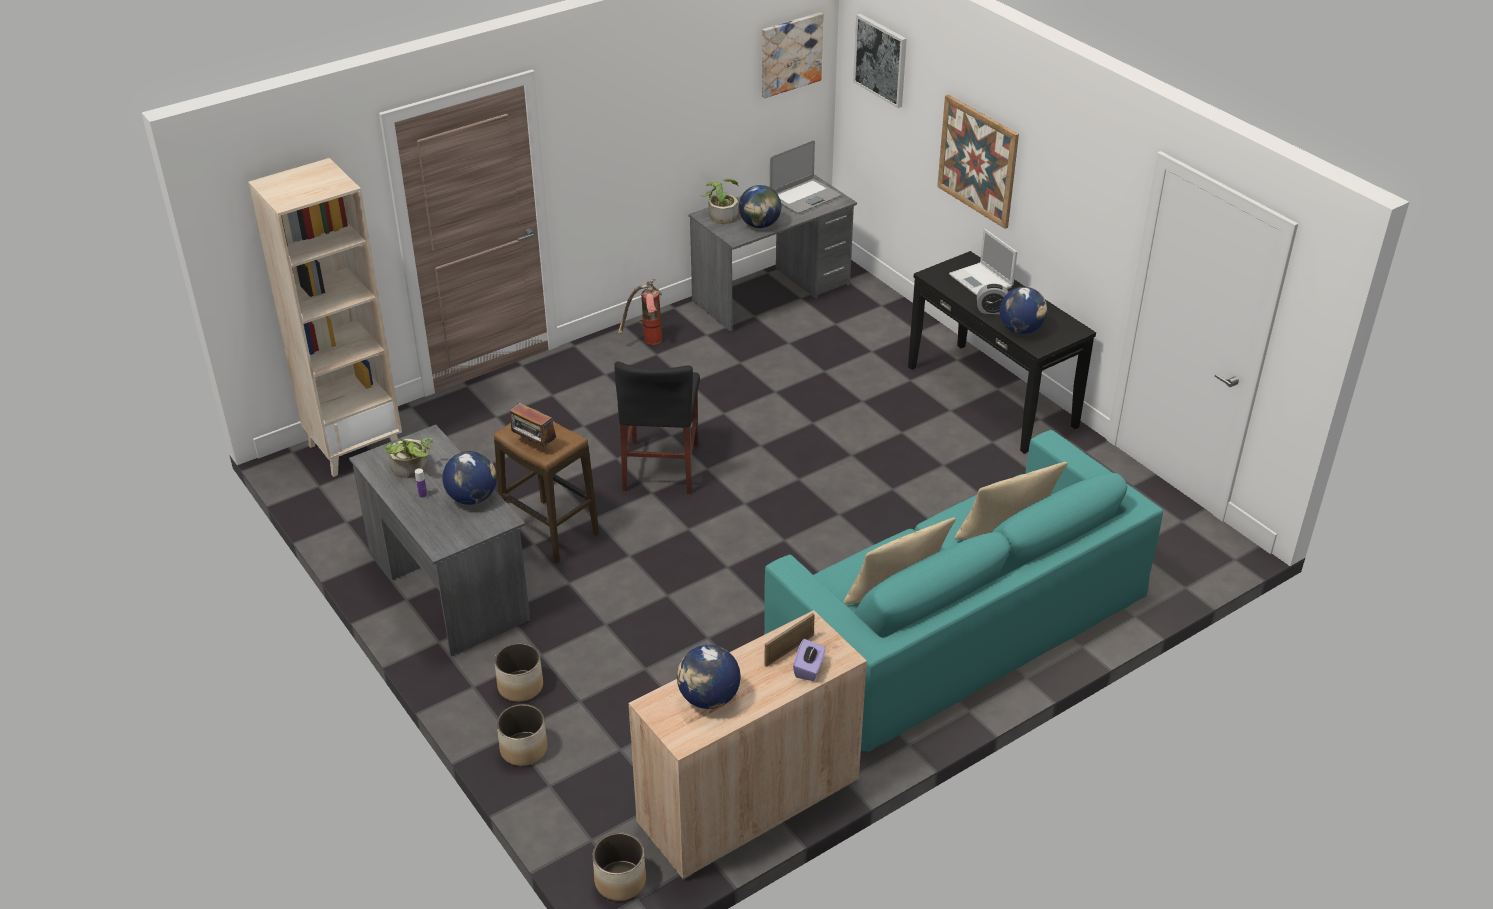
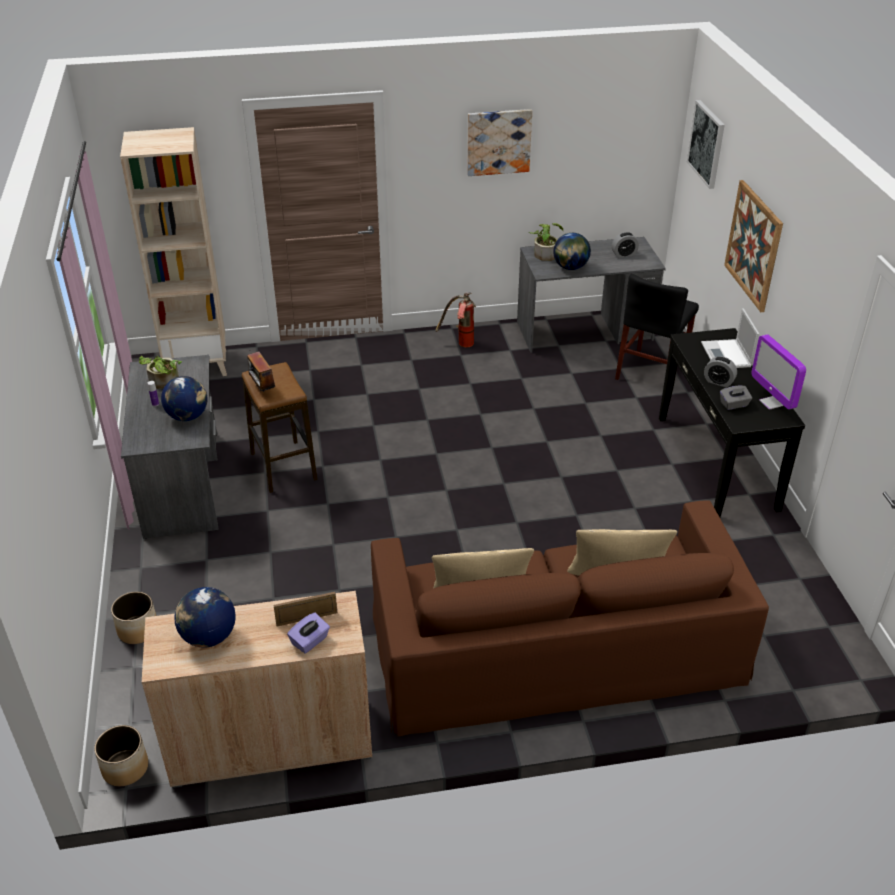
camera: 25 degrees right, 0 degrees up
planter [494,643,543,702] -> none
black chair [614,361,700,494] -> black chair moved to [615,274,699,380]
picture [762,12,823,98] -> picture moved to [467,109,532,176]
turquoise sofa [764,430,1163,752] -> brown sofa [371,500,769,736]
laptop [770,140,841,213] -> alarm clock [612,232,639,258]
globe [1000,287,1047,334] -> grey tissue box [720,385,752,410]
none -> monitor [751,334,806,410]

